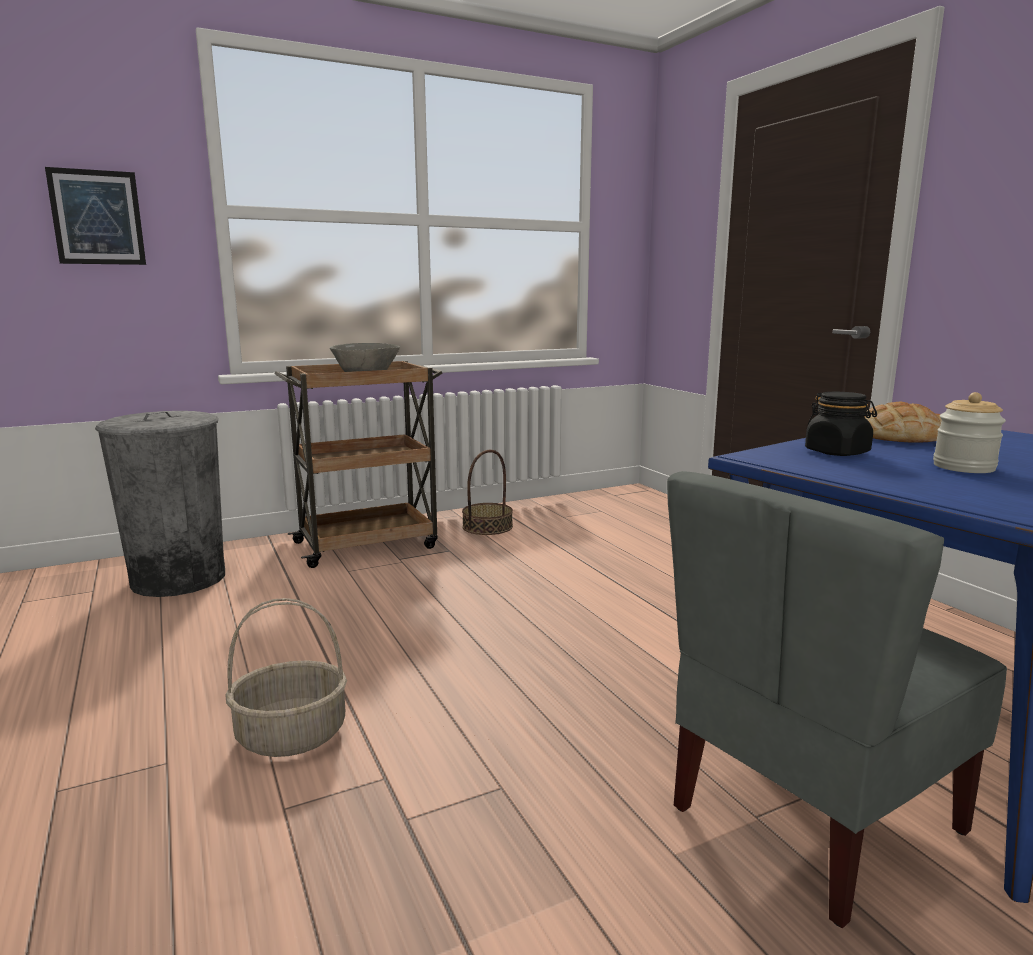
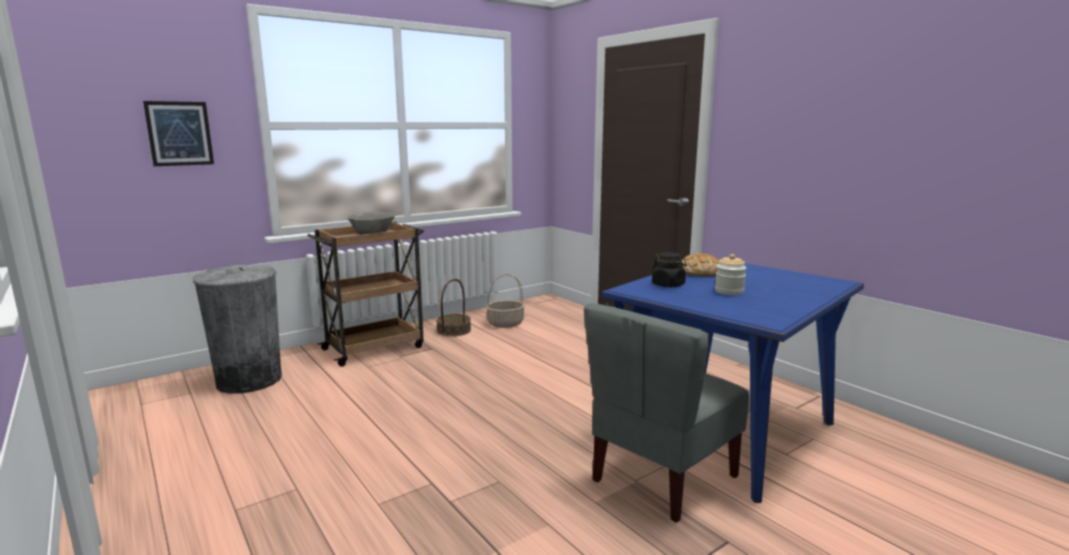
camera: 10 degrees left, 0 degrees up
basket [225,598,347,757] -> basket moved to [486,274,525,328]

